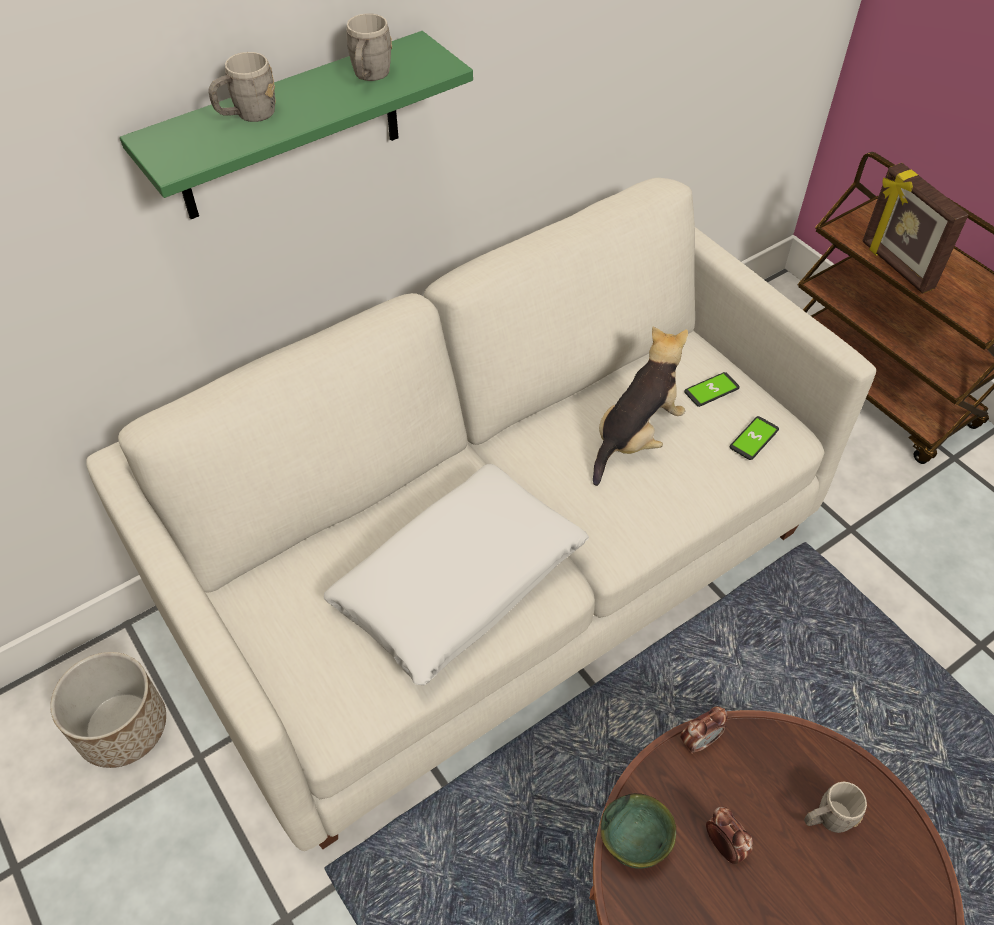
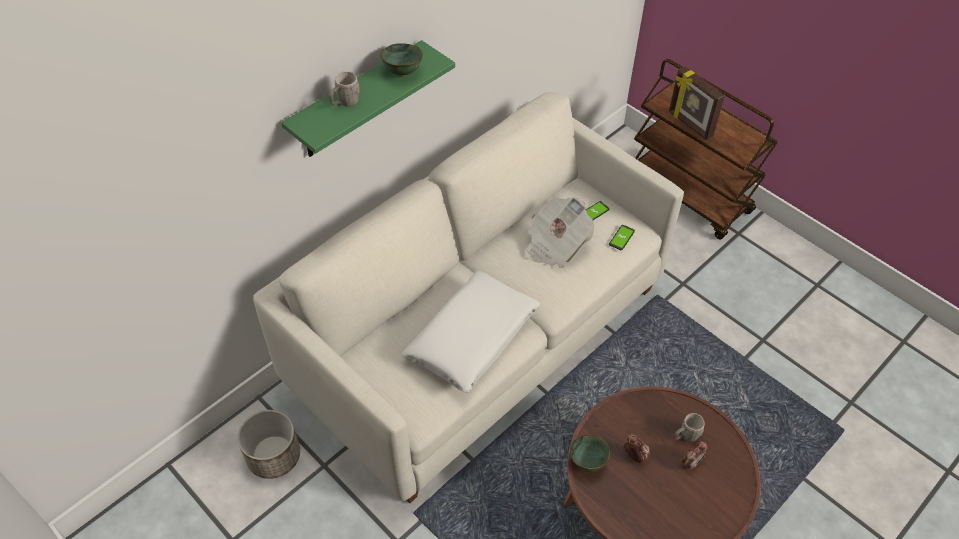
camera: 10 degrees left, 0 degrees up
grey mug [347,14,392,81] -> green bowl [381,43,423,77]
plush toy [593,326,688,486] -> newspaper [525,197,594,268]
alarm clock [680,706,728,754] -> alarm clock moved to [682,441,707,470]

